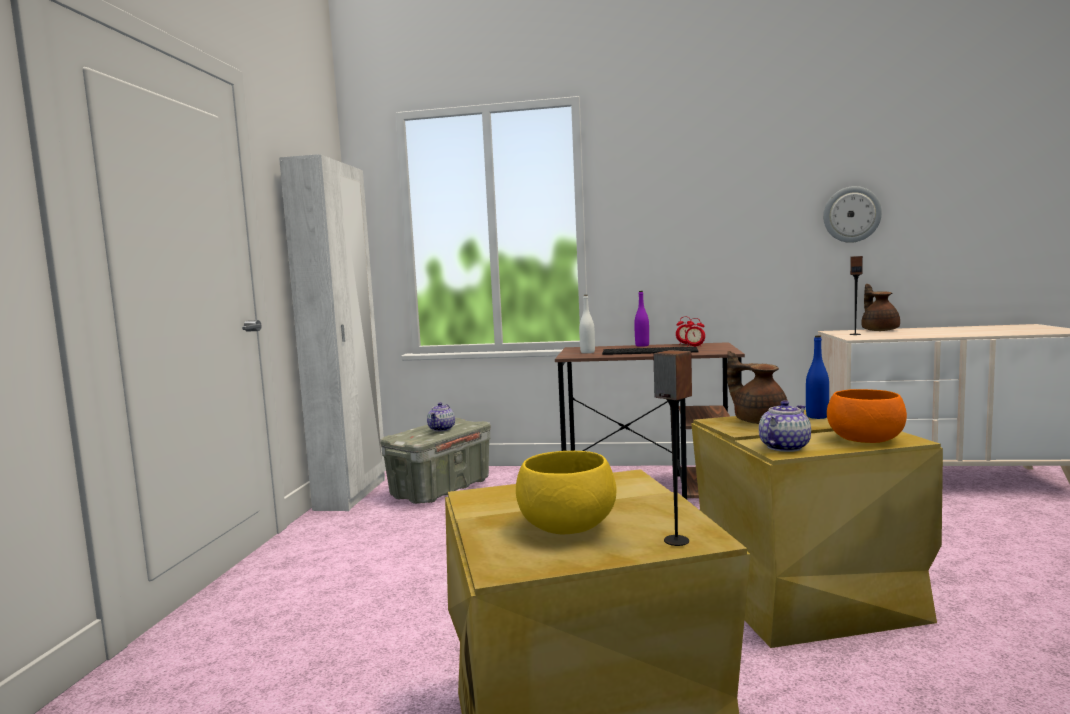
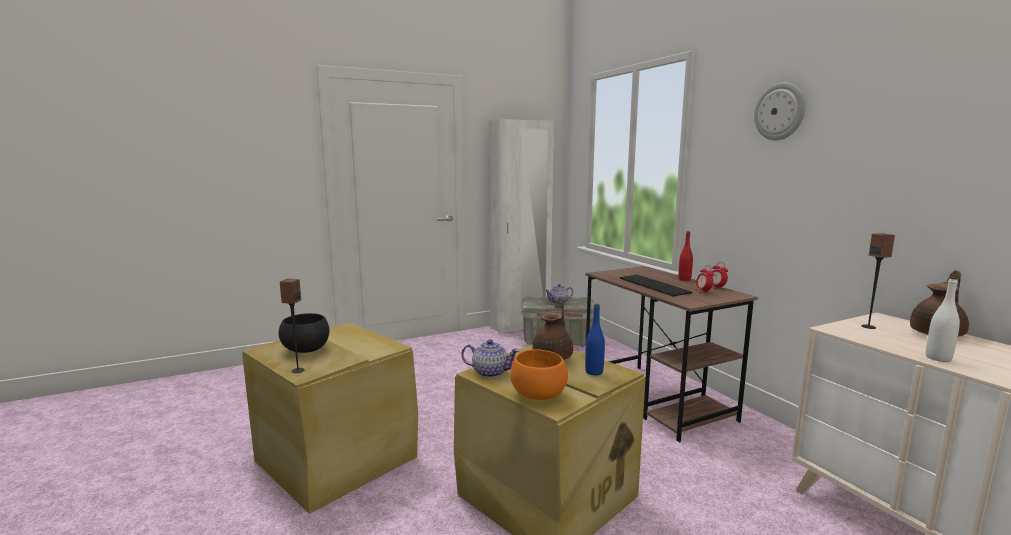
camera: 55 degrees right, 5 degrees up
yellow bowl [516,451,617,534] -> black bowl [279,313,329,353]
white bottle [579,295,595,353] -> white bottle moved to [926,277,960,362]
purple bottle [634,291,649,347] -> red bottle [678,231,693,281]
wall clock [823,186,882,243] -> wall clock moved to [754,82,806,140]

